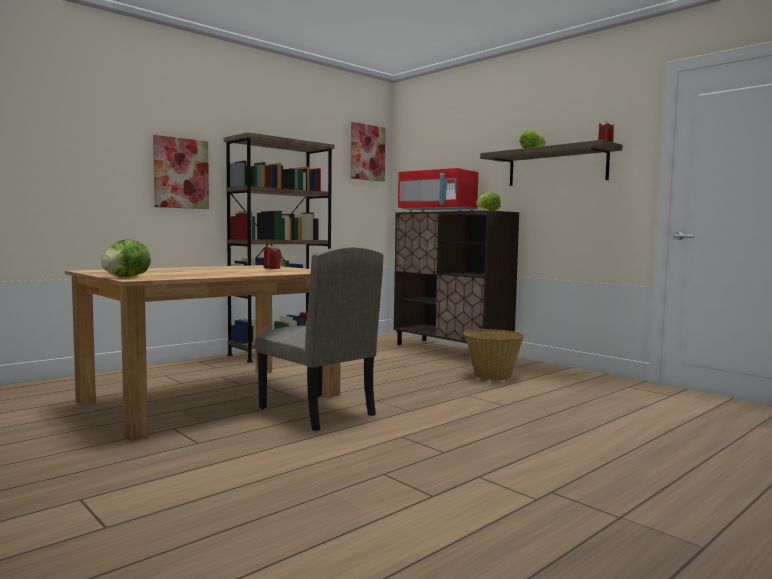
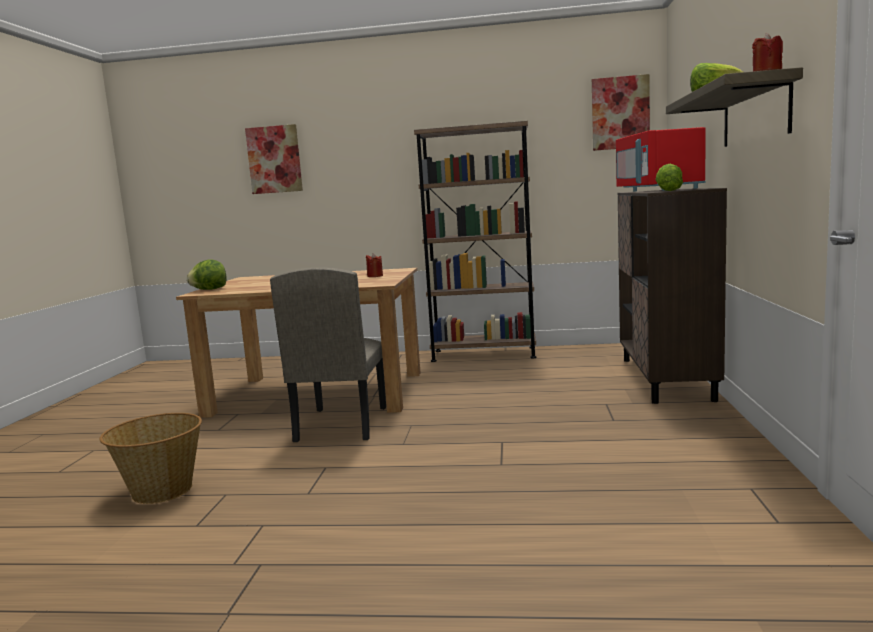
camera: 50 degrees right, 5 degrees up
picture [153,135,209,209] -> picture moved to [245,124,303,194]
basket [463,329,524,380] -> basket moved to [100,413,202,504]

